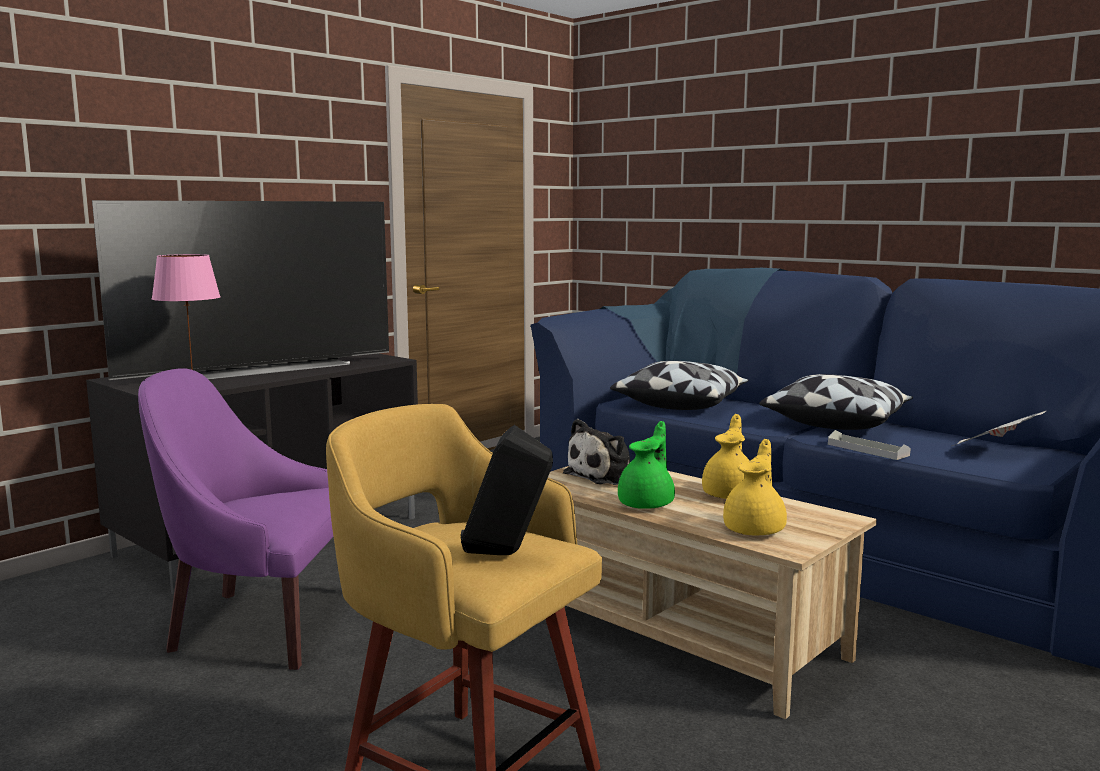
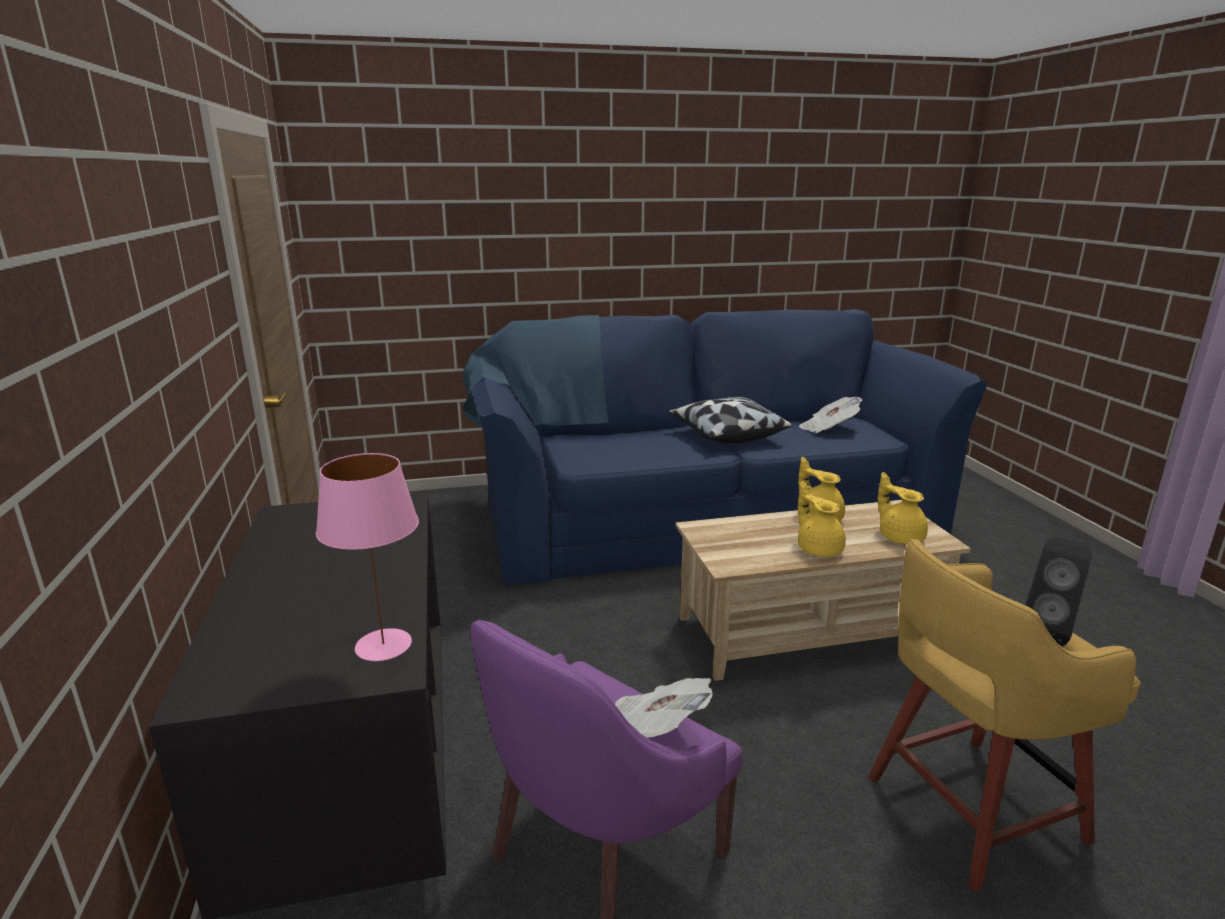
camera: 55 degrees left, 10 degrees up
television [92,200,389,380] -> none
plush toy [563,419,630,485] -> none
pillow [610,361,748,410] -> none
green teapot [618,421,675,509] -> yellow teapot [798,482,846,557]
grey tray [828,430,911,460] -> none
none -> newspaper [615,678,713,738]

